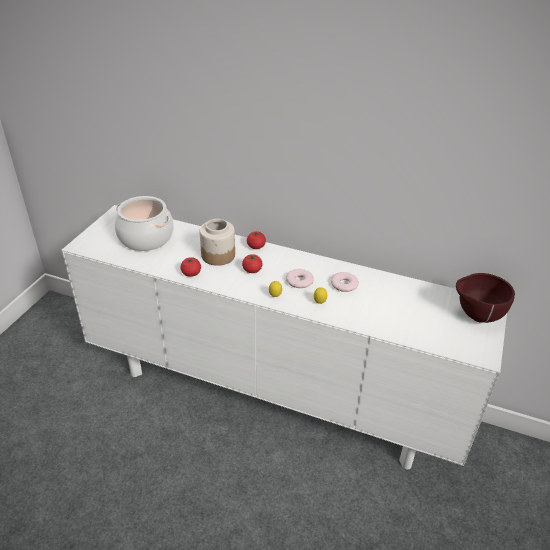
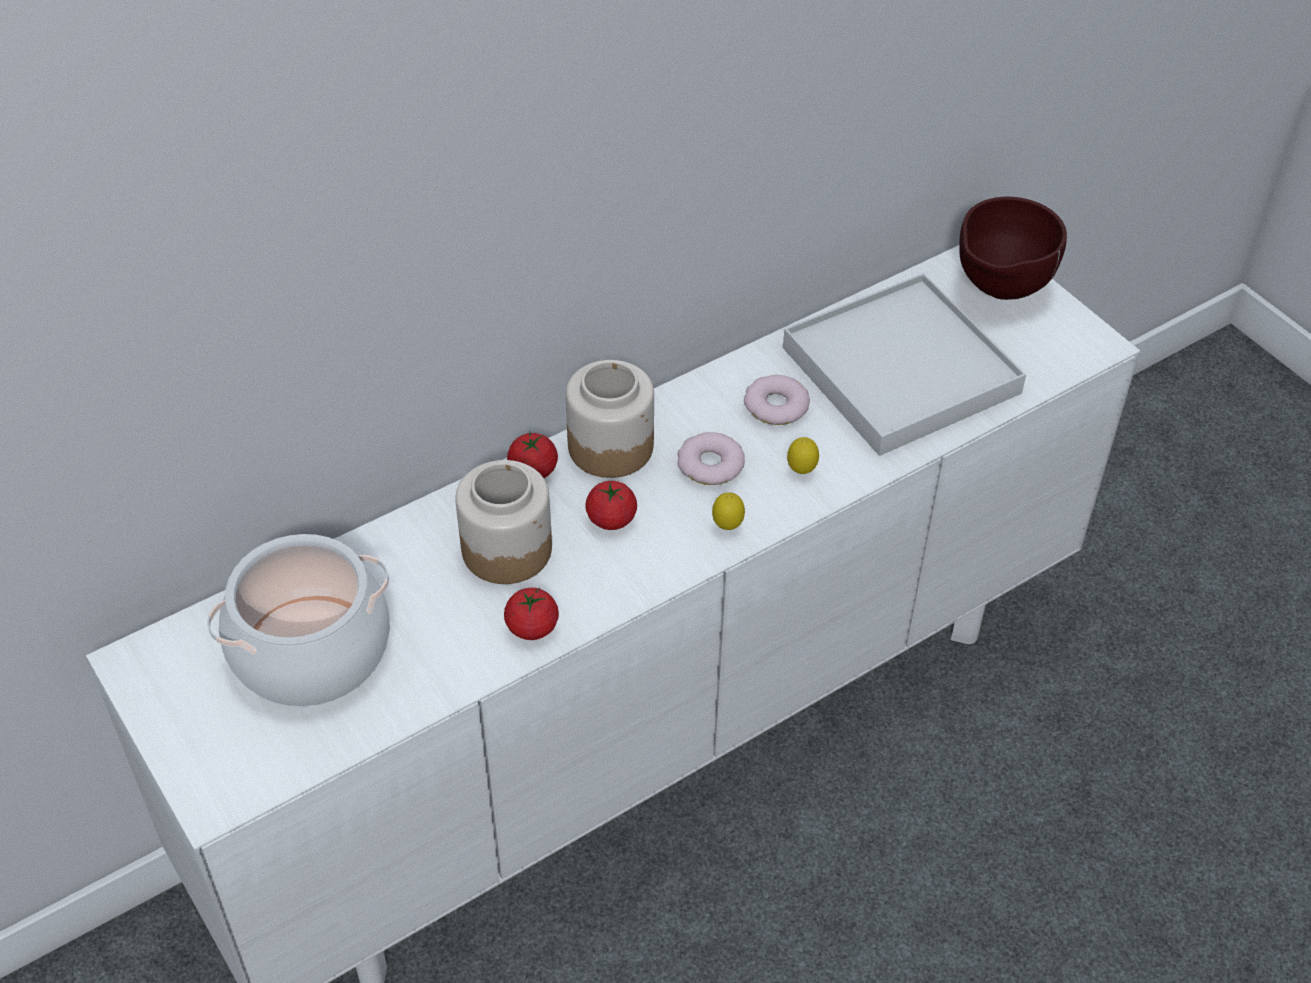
camera: 55 degrees left, 10 degrees up
none -> jar [566,360,654,478]
none -> white tray [783,273,1026,456]

